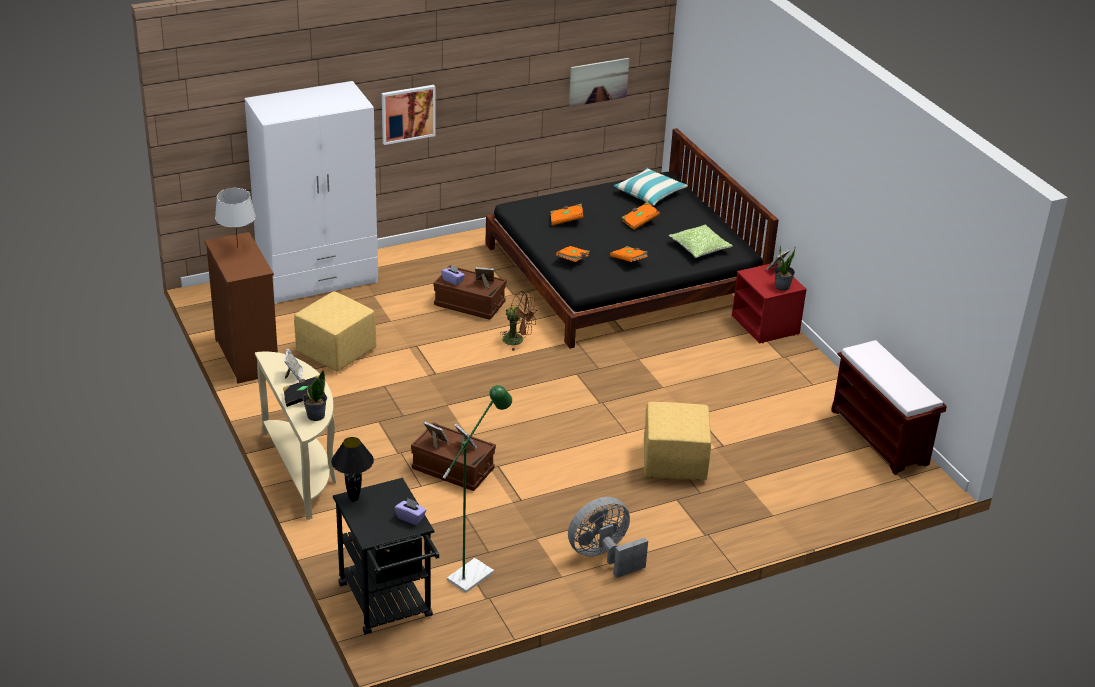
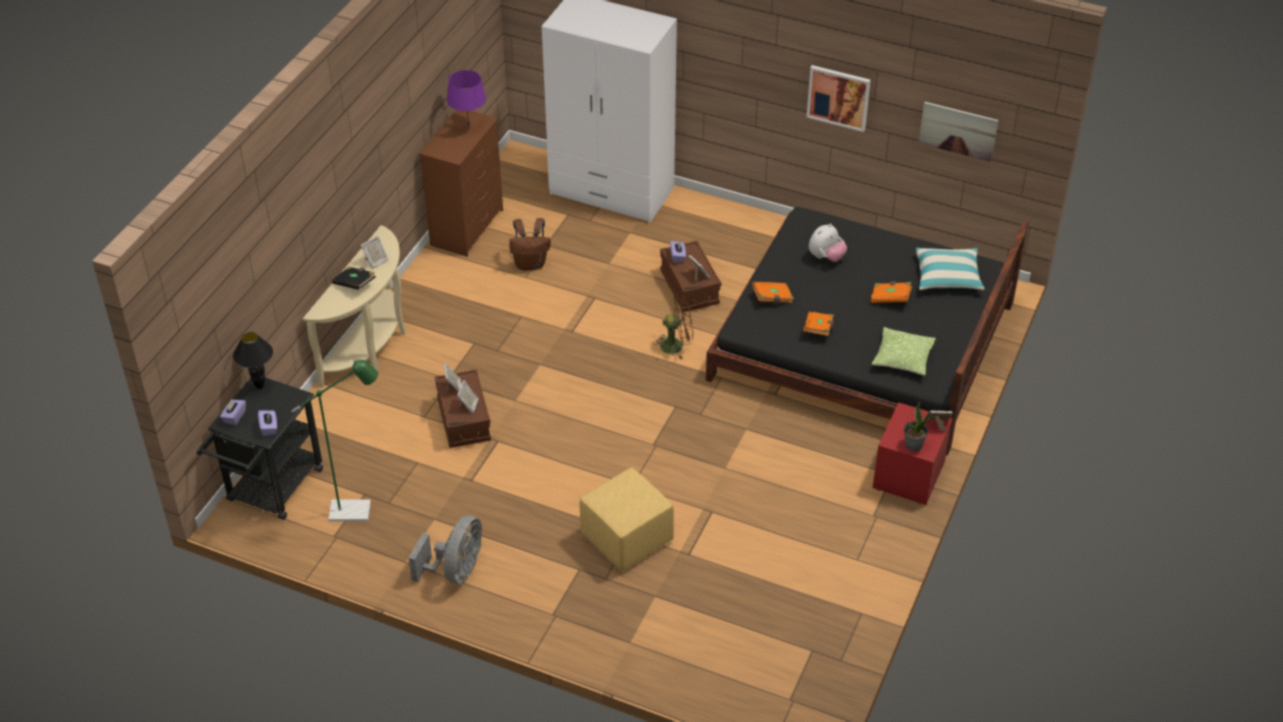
camera: 50 degrees right, 10 degrees up
grey table lamp [215,188,256,247] -> purple table lamp [447,70,486,127]
yellow ottoman [294,291,376,371] -> brown backpack [509,218,551,270]
potted plant [303,370,327,421] -> none
picture [382,85,436,145] -> picture moved to [807,65,871,132]
brown fan [499,291,536,351] -> brown fan turned 75 degrees counterclockwise [653,295,693,360]
orange book [550,204,583,226] -> plush toy [809,224,847,262]
grey fan [568,497,648,578] -> grey fan turned 90 degrees clockwise [409,515,482,583]
brown bench [831,340,947,475] -> none
none -> purple tissue box [220,399,246,425]

